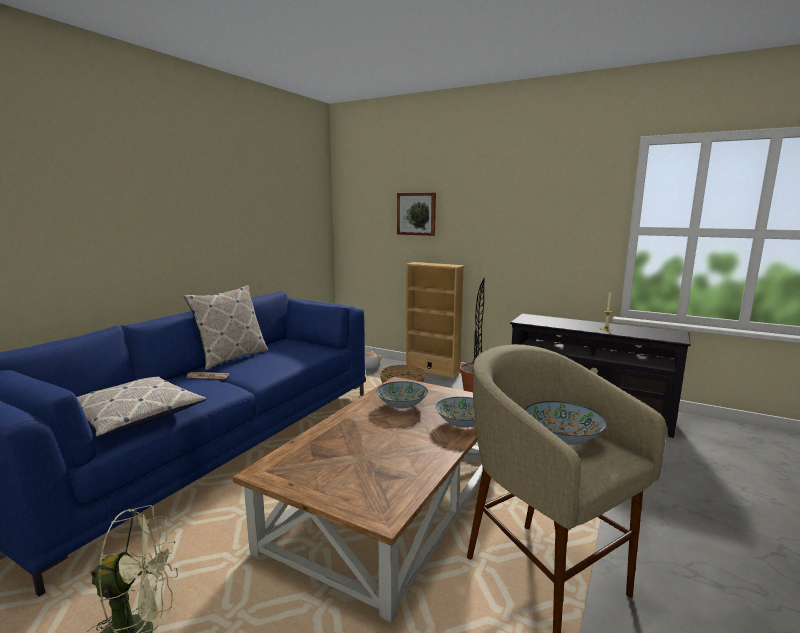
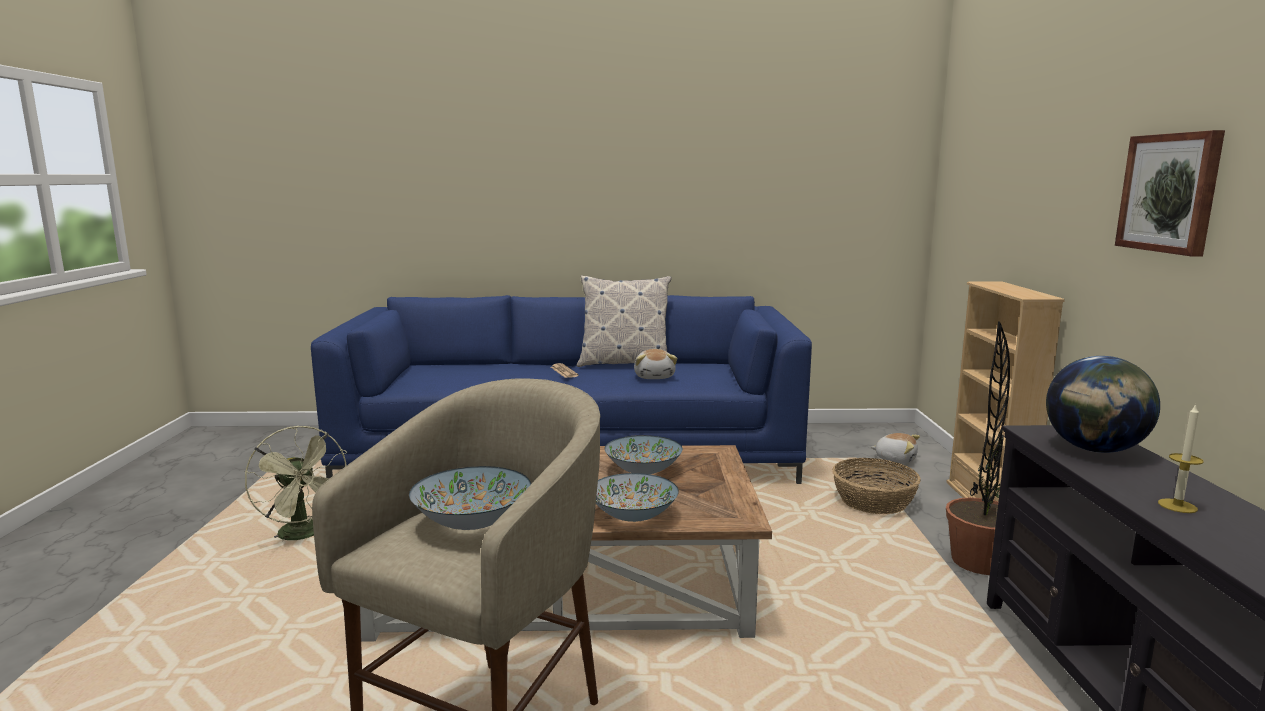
camera: 60 degrees right, 0 degrees up
pillow [77,376,206,437] -> none
picture [397,193,436,236] -> picture moved to [1115,130,1225,257]
none -> plush toy [634,349,677,379]
none -> globe [1046,356,1160,453]

